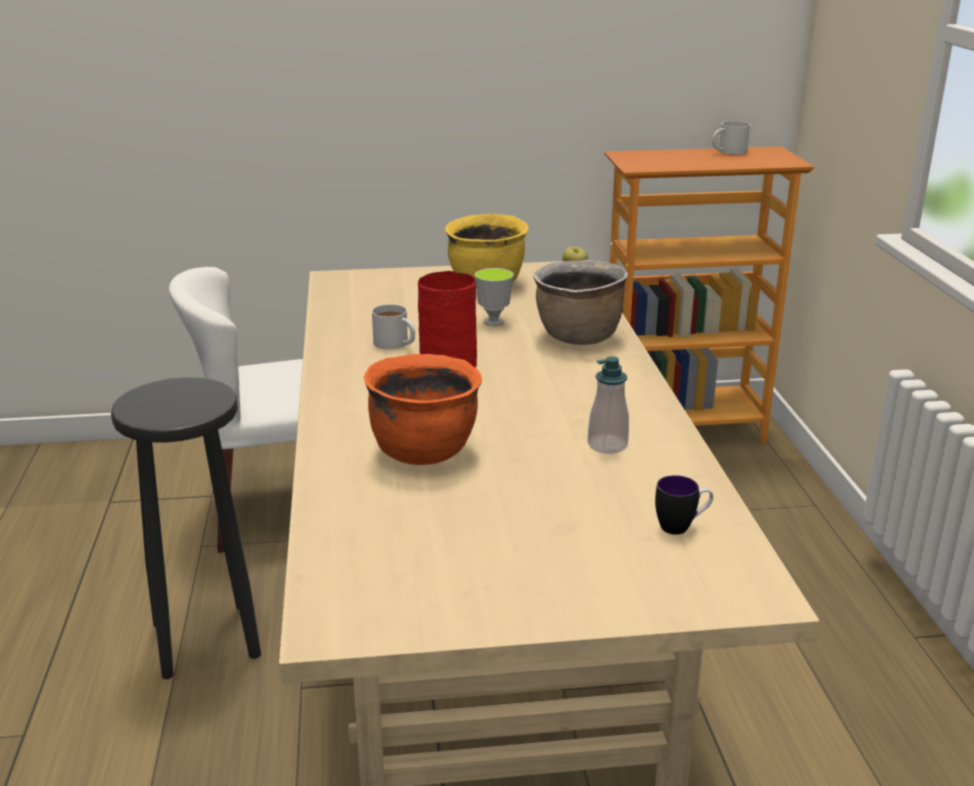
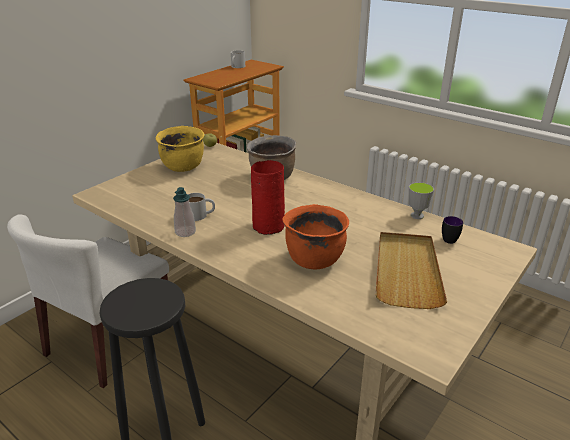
camera: 45 degrees left, 5 degrees up
cup [475,268,514,326] -> cup moved to [409,182,434,219]
soap dispenser [588,356,629,454] -> soap dispenser moved to [173,187,196,237]
none -> beige tray [375,232,447,309]

